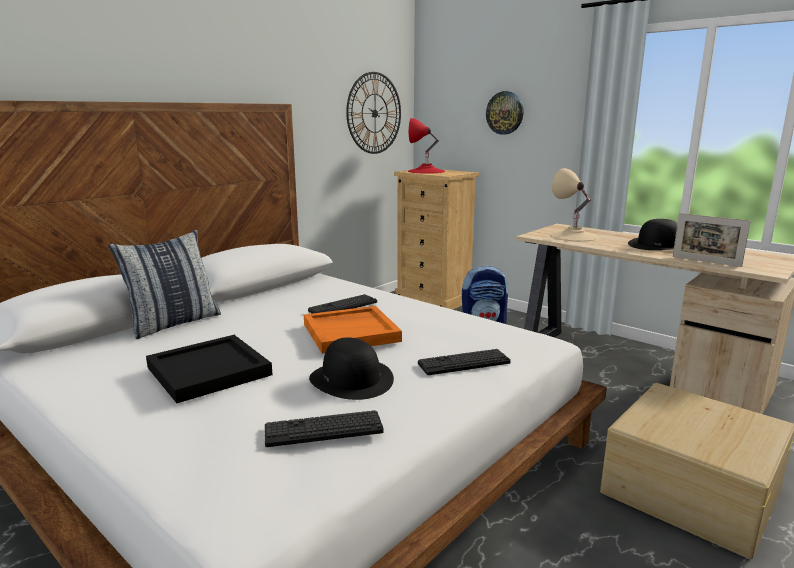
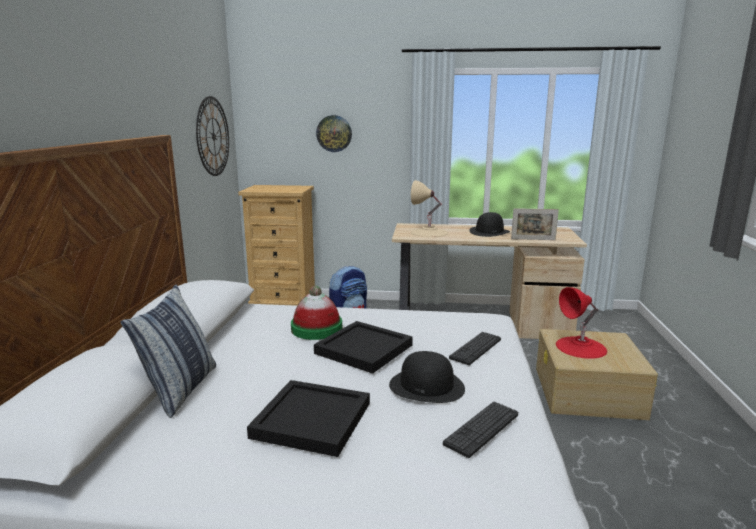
camera: 35 degrees left, 0 degrees up
orange tray [304,306,402,354] -> black tray [314,321,413,374]
keyboard [308,294,377,314] -> hat [291,286,342,340]
red table lamp [408,118,446,174] -> red table lamp moved to [556,287,607,359]

